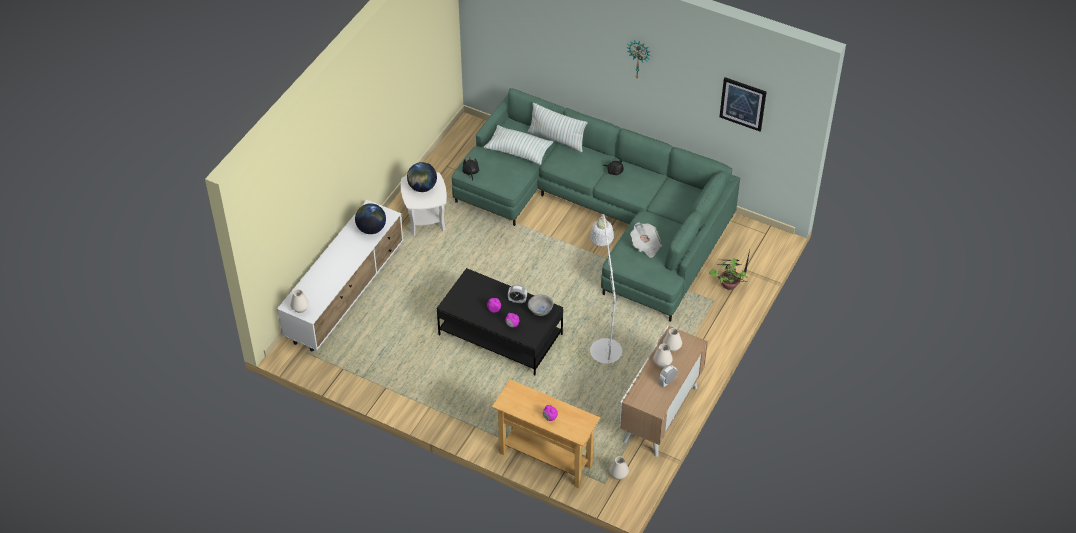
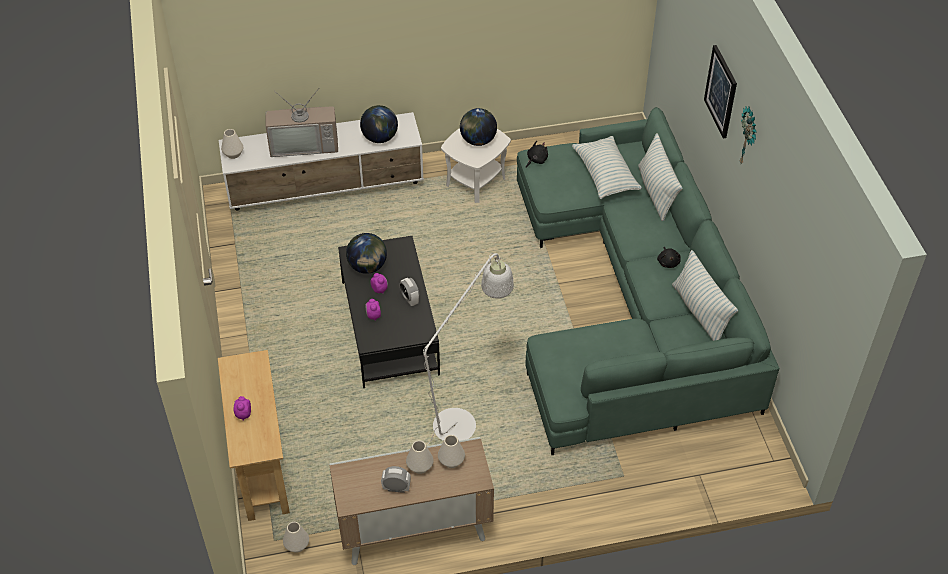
camera: 50 degrees right, 0 degrees up
white bowl [528,294,553,316] -> none
newspaper [630,223,662,258] -> none
potted plant [709,250,751,290] -> none
picture [720,77,767,131] -> picture moved to [704,45,737,139]
none -> television [266,88,338,157]
none -> globe [346,233,387,274]
none -> pillow [672,250,738,341]

